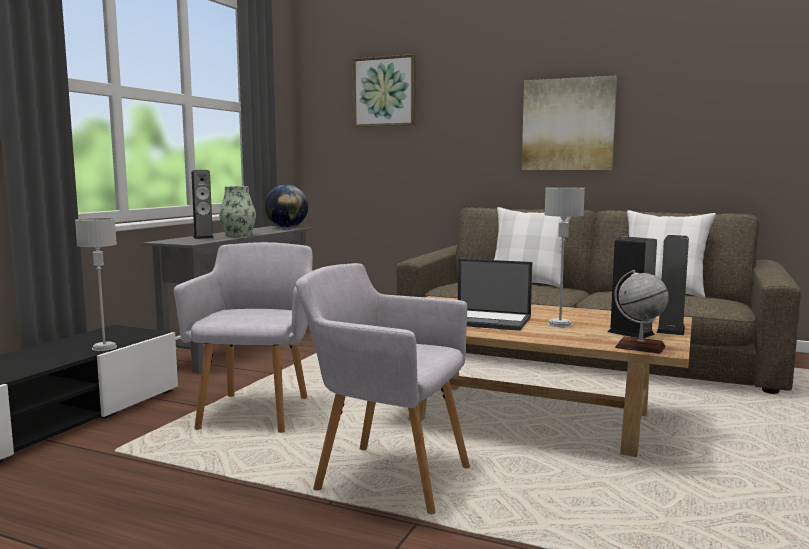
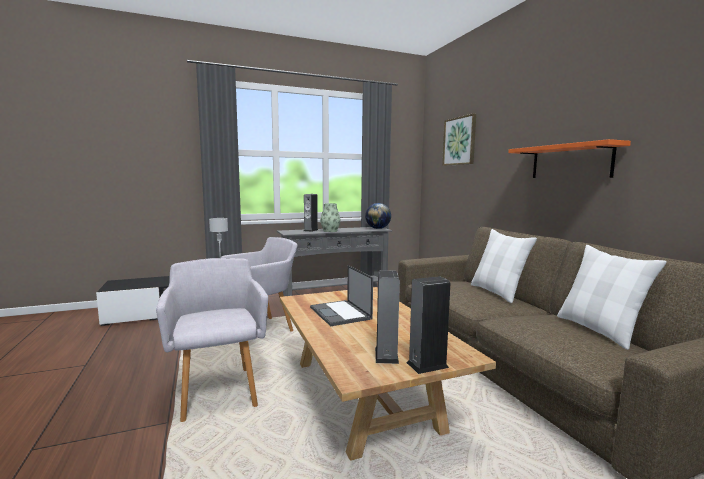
camera: 45 degrees right, 0 degrees up
picture [522,76,617,170] -> orange shelf [508,139,631,178]
grey table lamp [544,187,585,327] -> none
globe [614,270,669,354] -> none

